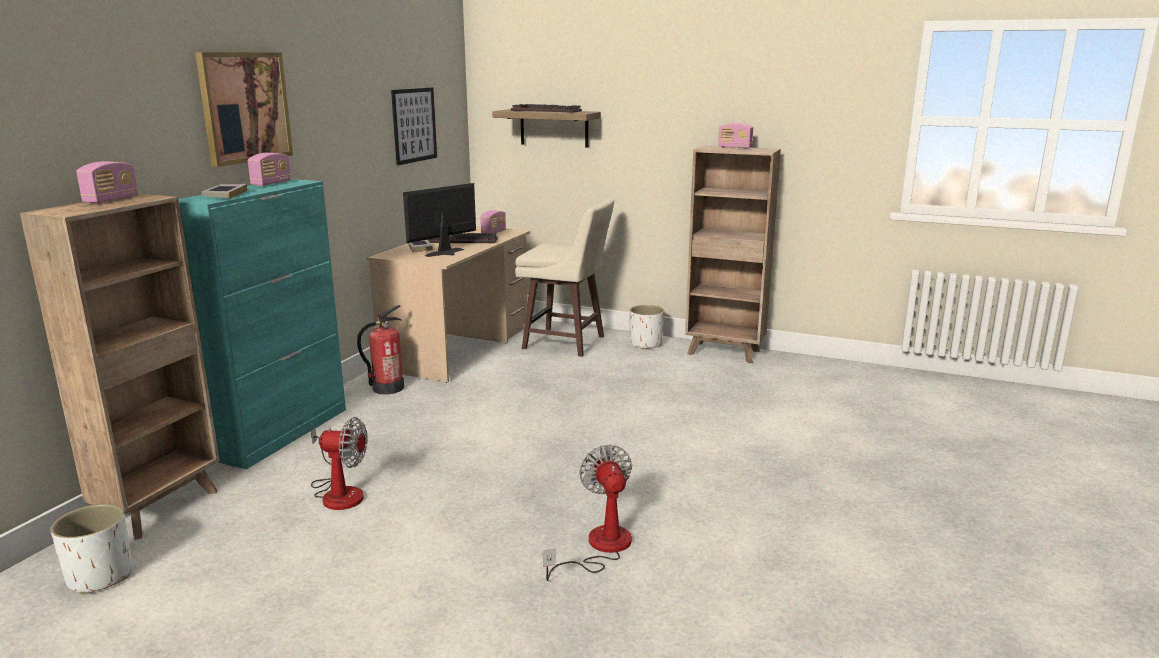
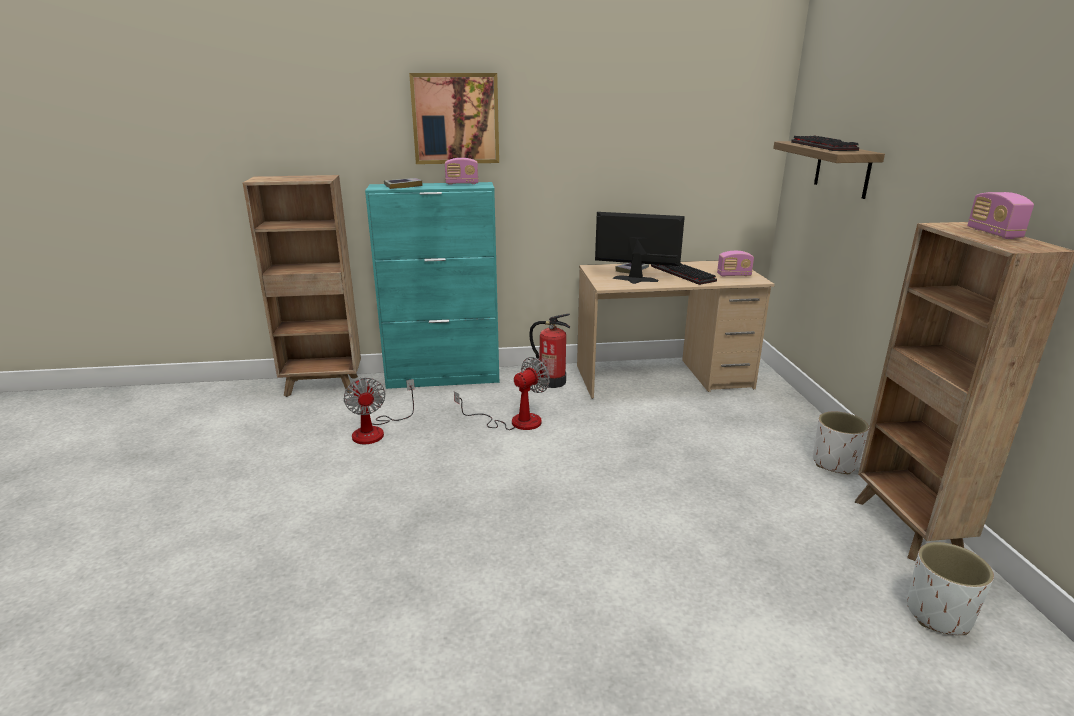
camera: 60 degrees right, 5 degrees up
white planter [50,504,132,595] -> white planter moved to [907,542,994,635]
radio [76,161,138,204] -> none
picture [391,87,437,165] -> none
beige stool [515,199,614,357] -> none
fan [543,444,632,581] -> fan moved to [454,357,550,430]

